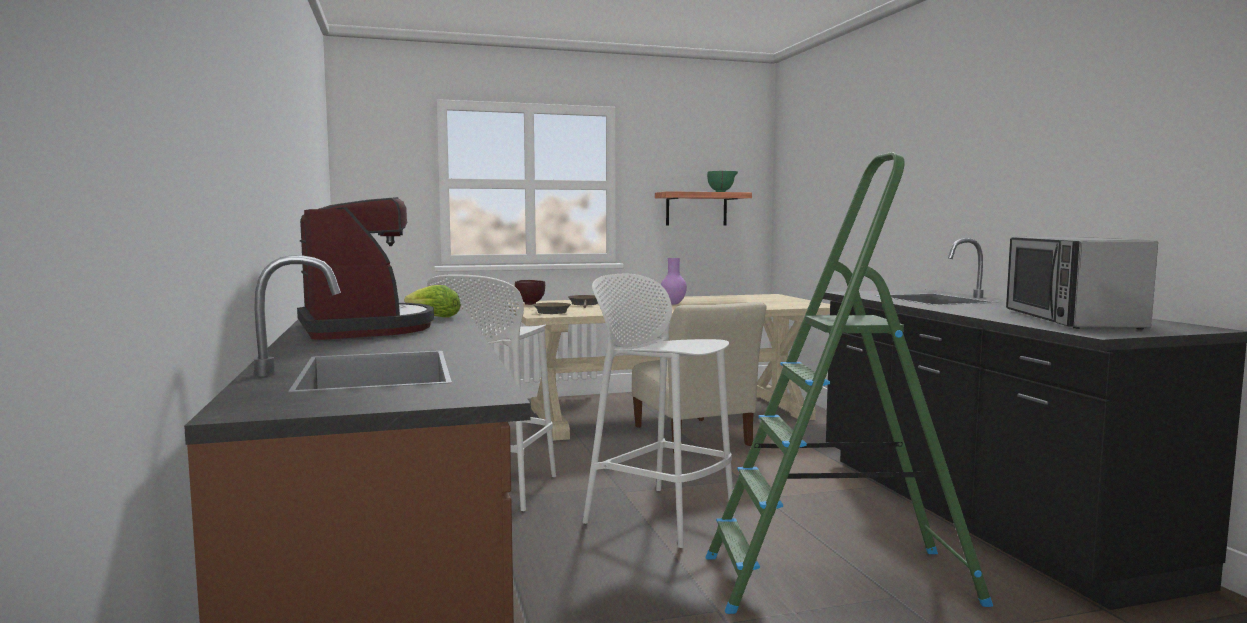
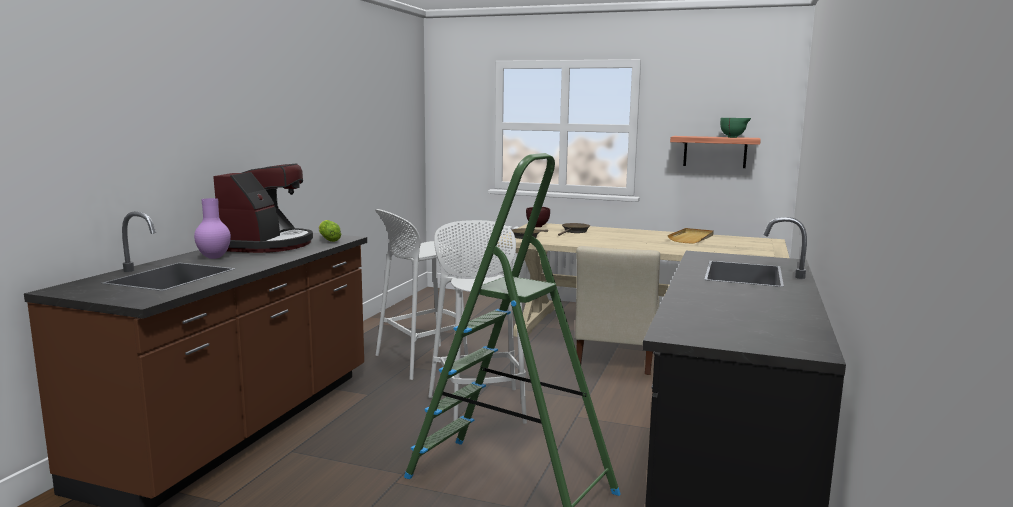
camera: 35 degrees right, 5 degrees up
purple vase [661,258,687,305] -> purple vase moved to [194,198,231,259]
microwave [1006,237,1158,330] -> none
none -> beige tray [667,228,714,244]

